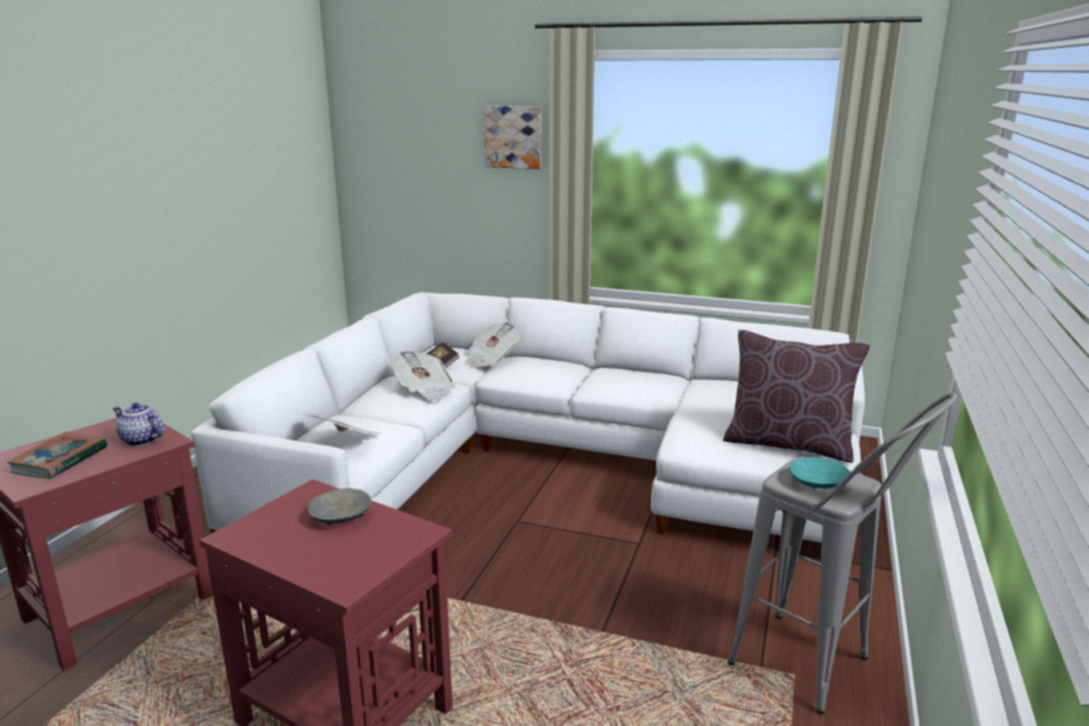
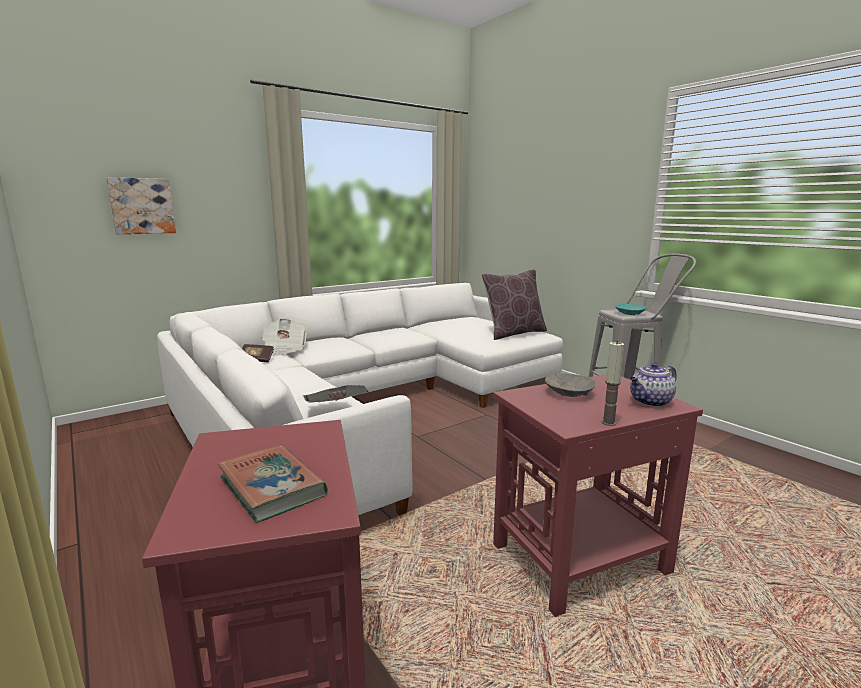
camera: 55 degrees left, 5 degrees down
teapot [112,403,164,446] -> teapot moved to [630,362,677,407]
newspaper [392,350,456,402] -> none
picture [483,106,542,169] -> picture moved to [107,177,176,234]
none -> candle [601,341,624,426]

